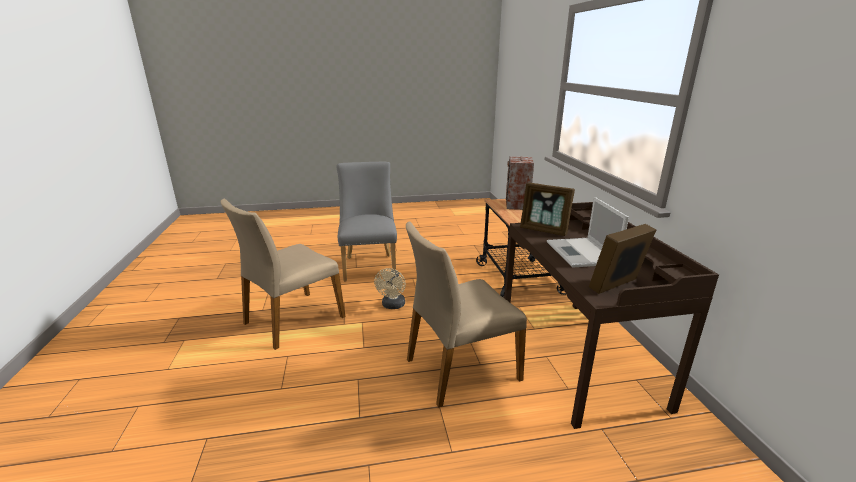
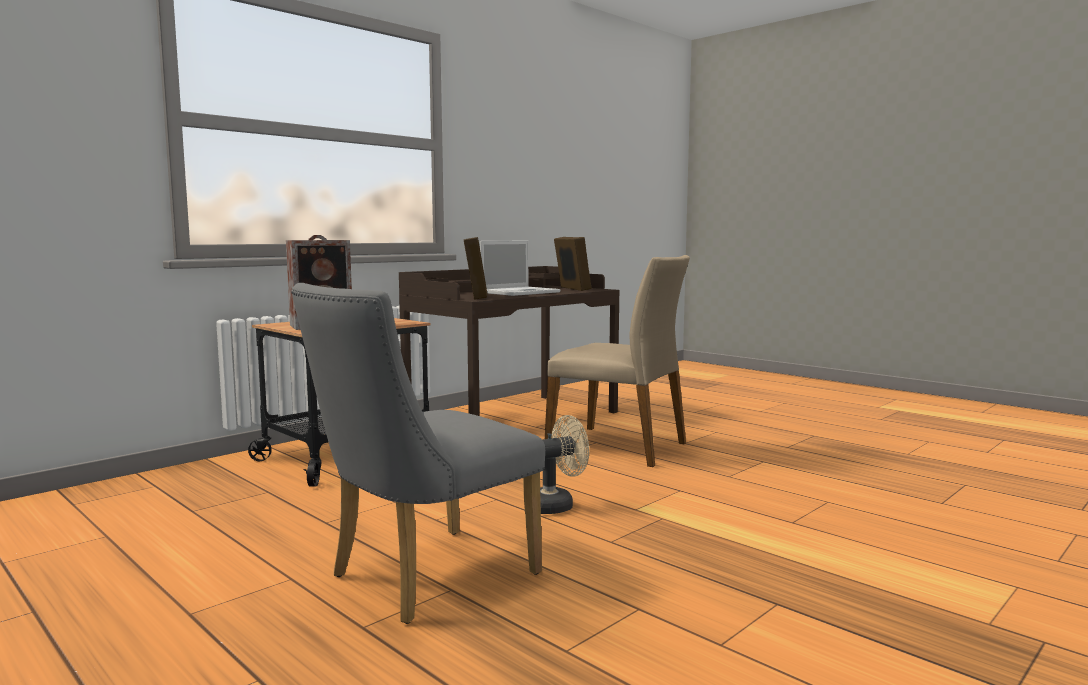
camera: 125 degrees left, 15 degrees down
beige chair [221,199,346,350] -> none
picture frame [589,224,656,294] -> picture frame turned 135 degrees counterclockwise [554,237,592,291]

